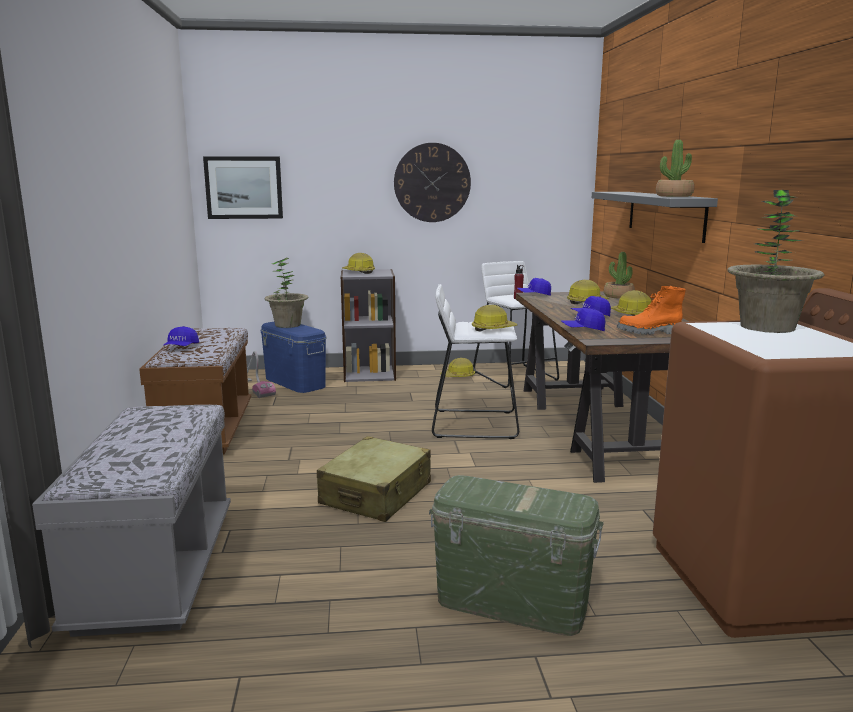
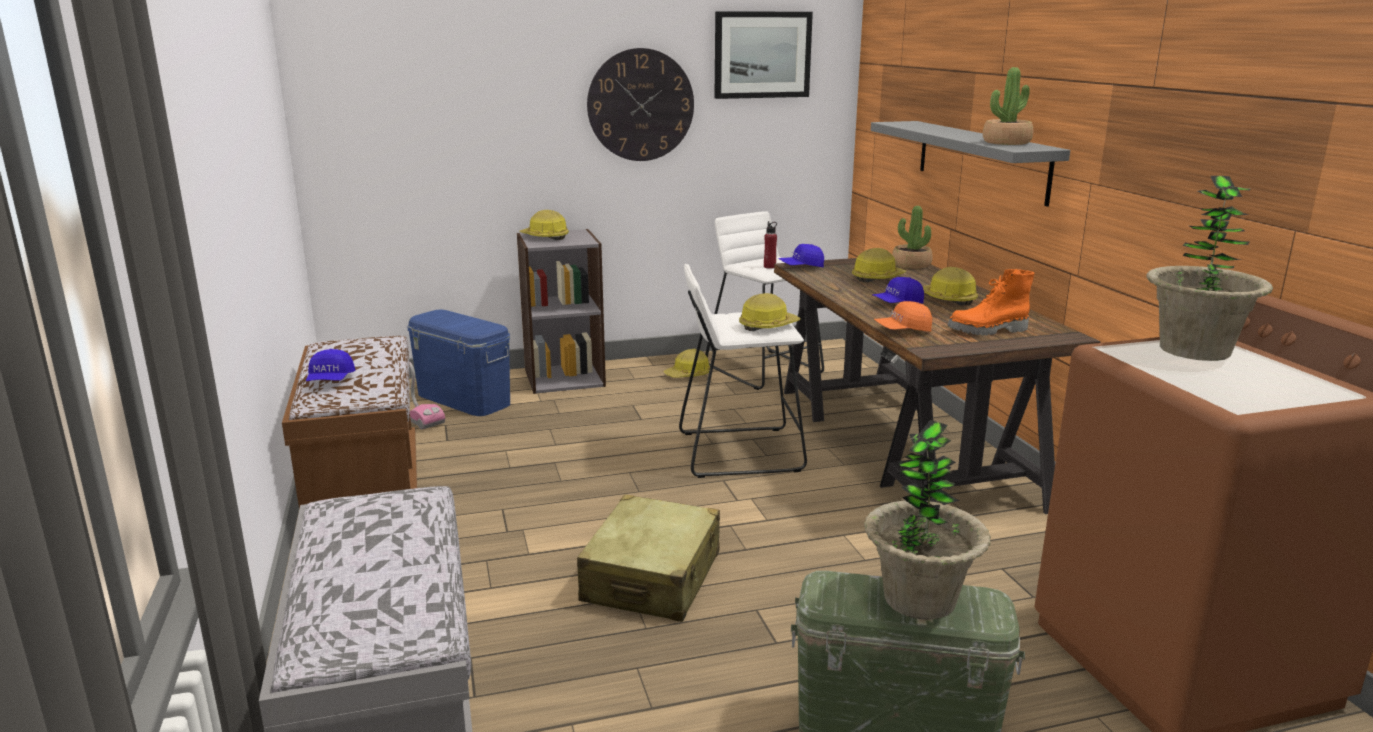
camera: 10 degrees left, 5 degrees up
picture [203,156,283,219] -> picture moved to [714,11,813,99]
potted plant [265,258,308,328] -> potted plant moved to [864,420,991,620]
blue cap [561,308,605,331] -> orange cap [874,301,932,332]

